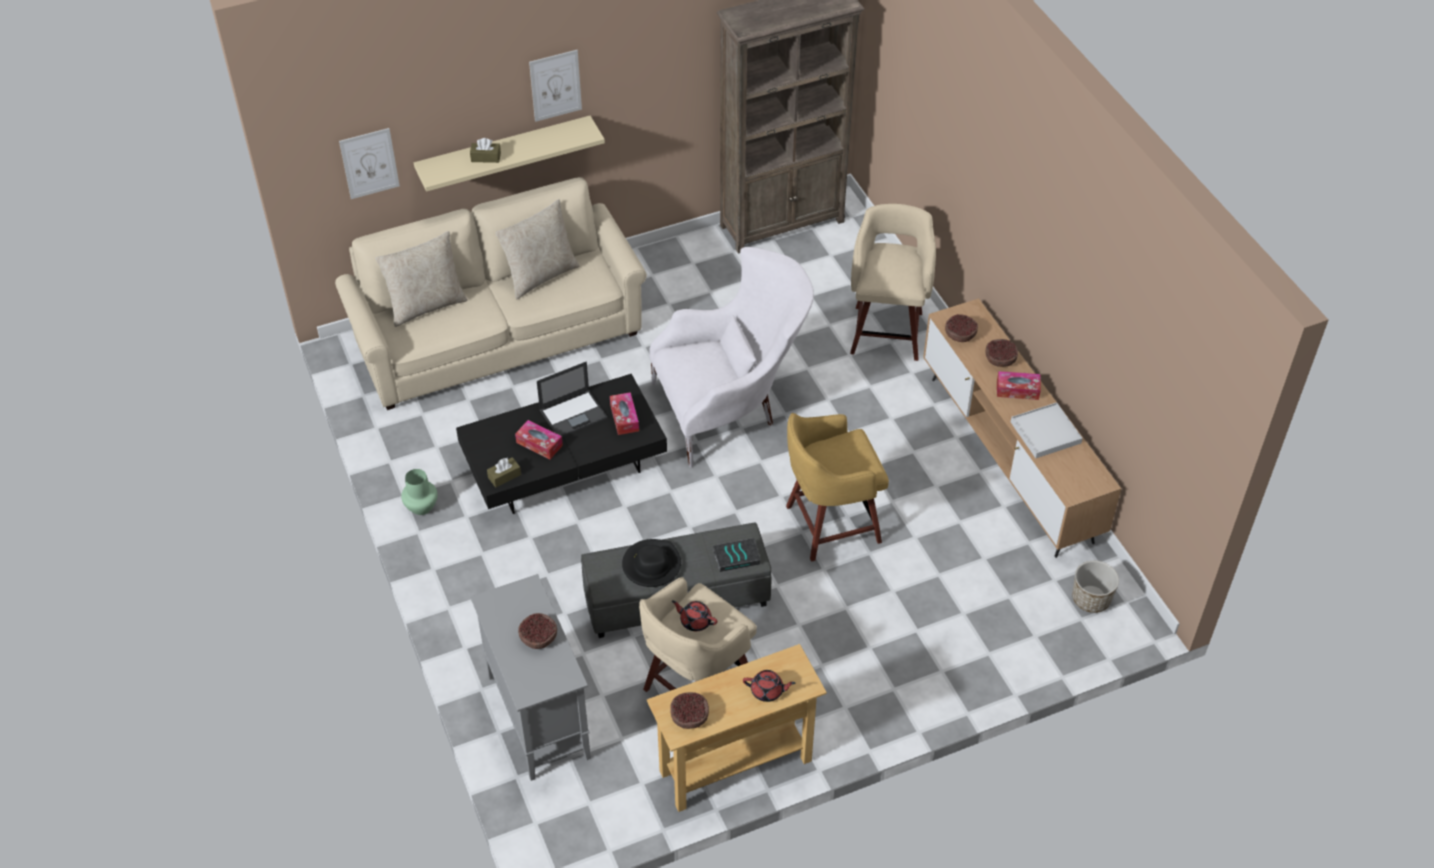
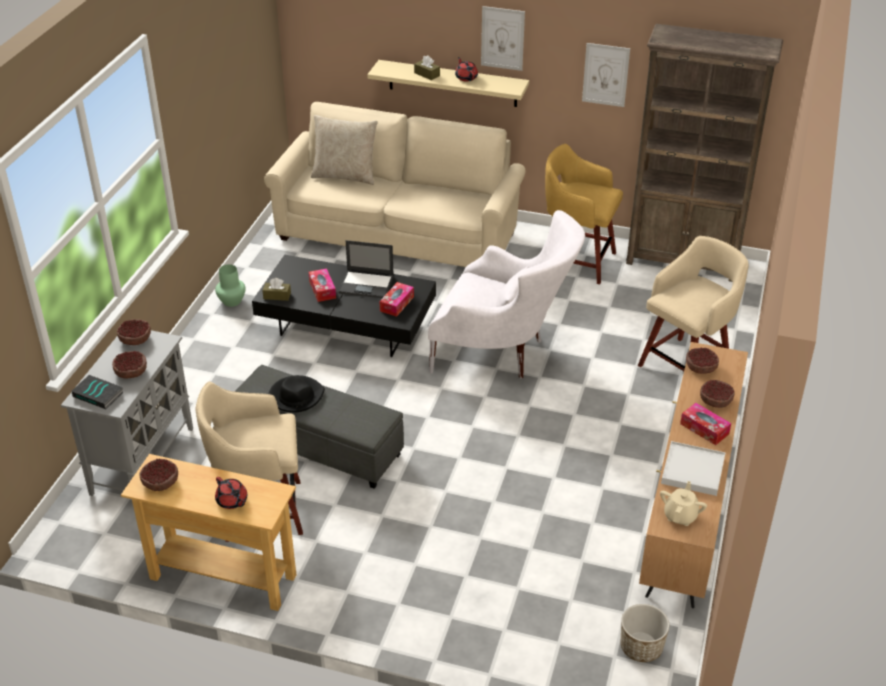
camera: 40 degrees right, 10 degrees down
picture [339,128,400,199] -> picture moved to [582,43,630,107]
beige pillow [495,199,580,299] -> none
red teapot [672,600,717,631] -> red teapot moved to [455,57,478,81]
book [713,538,760,572] -> book moved to [71,375,123,409]
yellow stool [786,413,889,561] -> yellow stool moved to [545,144,623,284]
none -> bowl [117,319,151,345]
none -> beige teapot [660,481,707,526]

